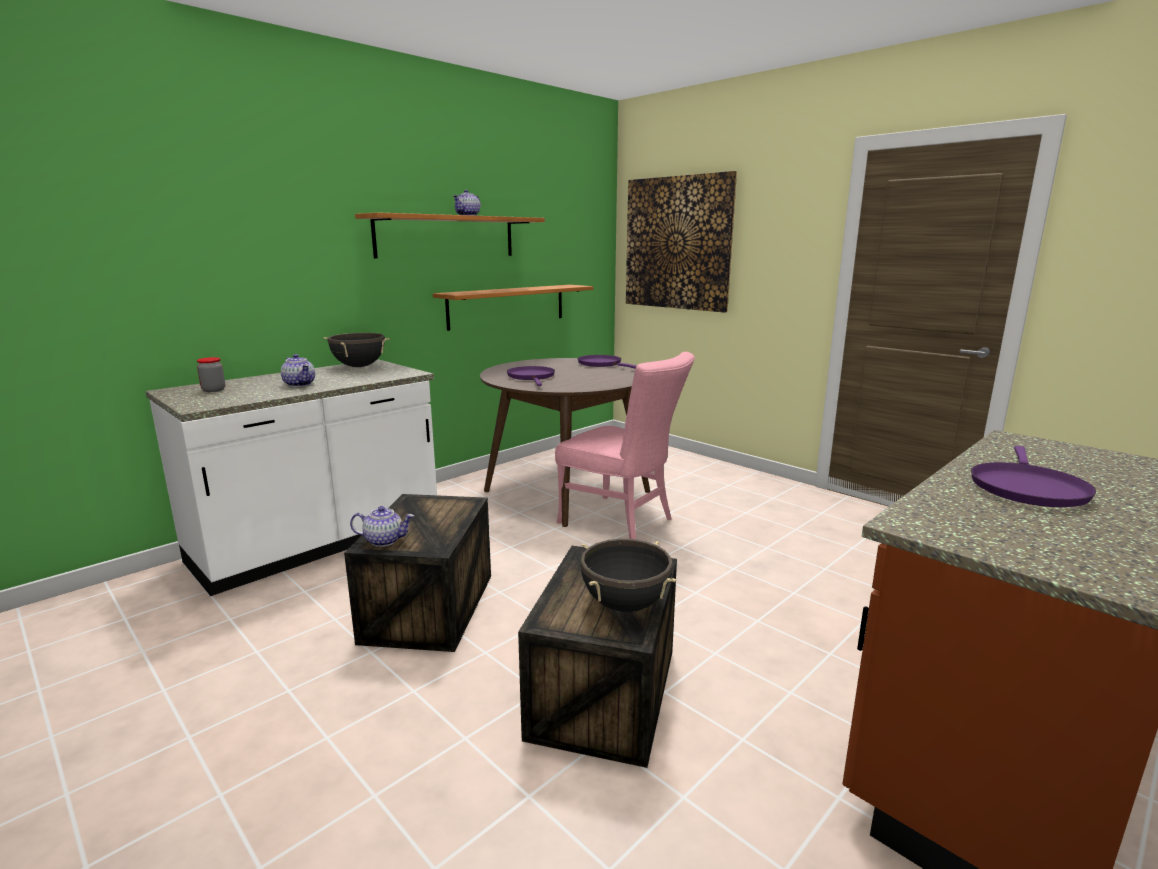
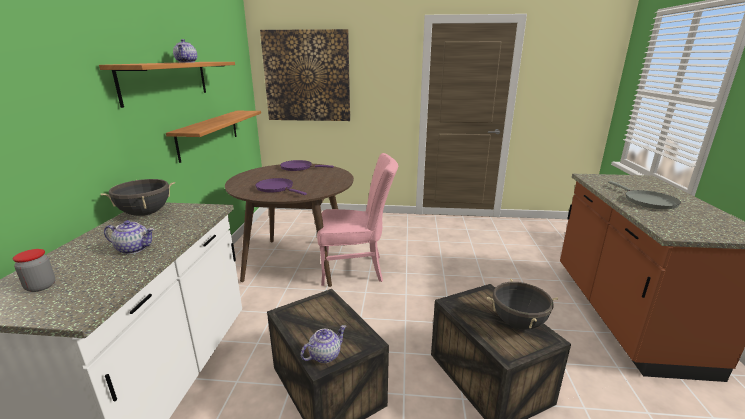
camera: 40 degrees left, 5 degrees up
purple frying pan [971,446,1096,507] -> grey frying pan [608,181,681,209]

